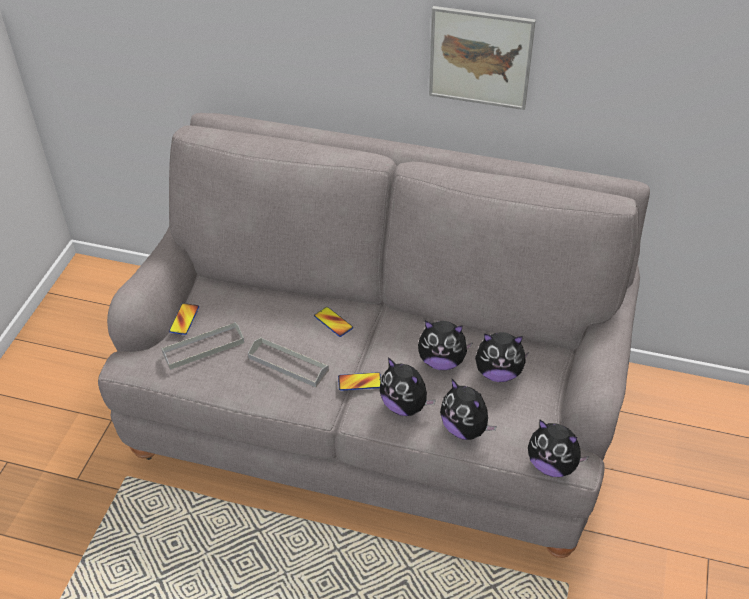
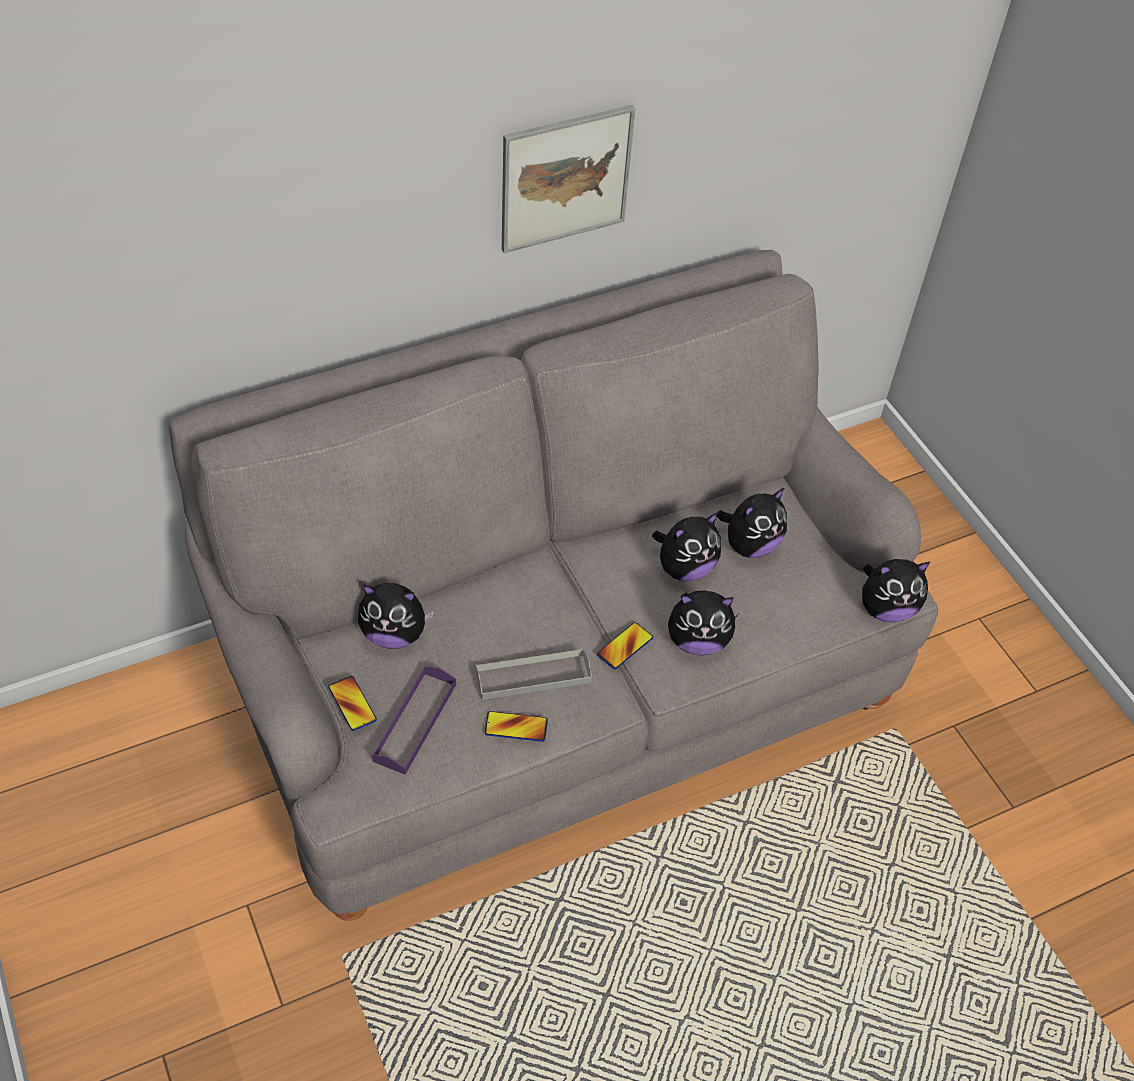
camera: 45 degrees left, 5 degrees up
grey tray [161,322,244,370] -> purple tray [372,666,456,775]
phone [314,307,353,337] -> phone moved to [485,711,548,742]
plush toy [440,378,497,440] -> plush toy moved to [358,583,435,649]

